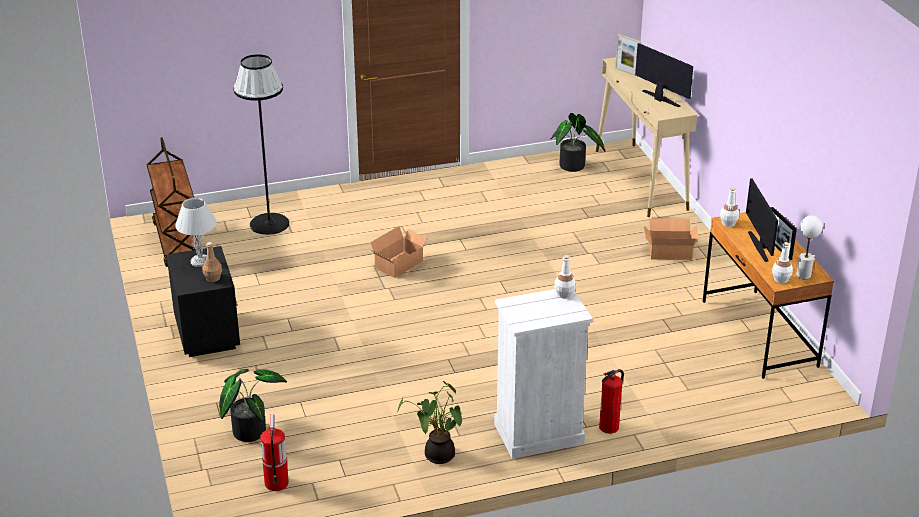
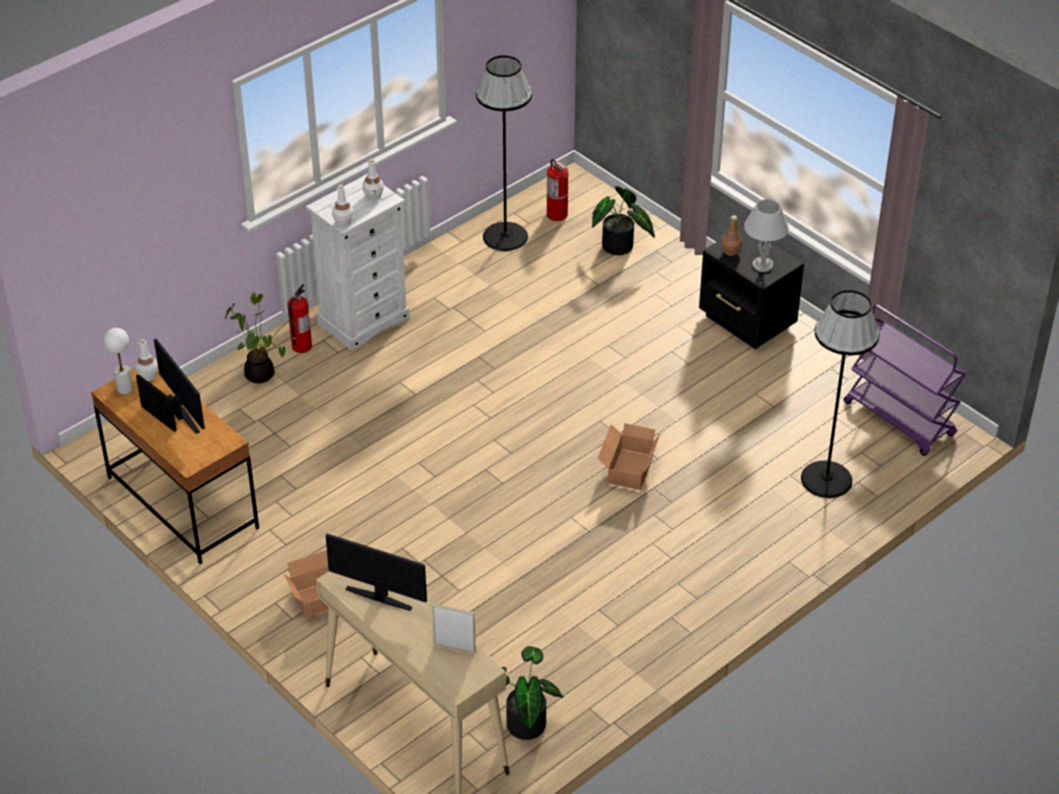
camera: 155 degrees right, 10 degrees up
brown cart [147,137,198,267] -> purple cart [844,304,966,456]
potted plant [398,381,462,464] -> potted plant moved to [225,293,296,383]
white bottle [720,187,739,227] -> white bottle moved to [363,158,384,201]
none -> black floor lamp [476,55,532,251]

